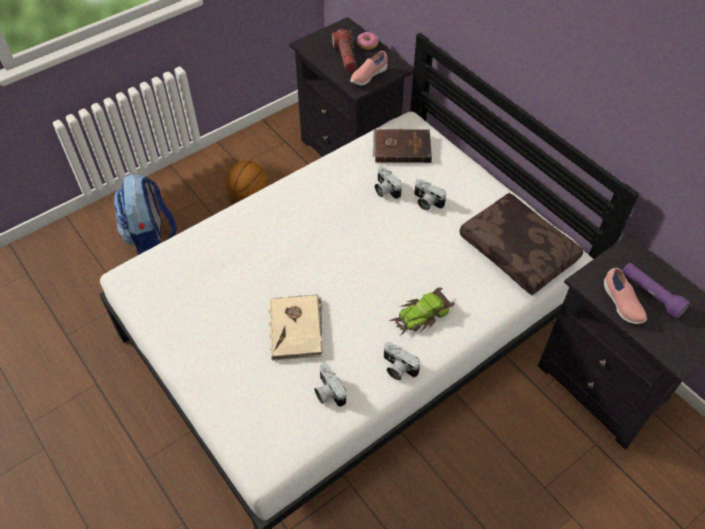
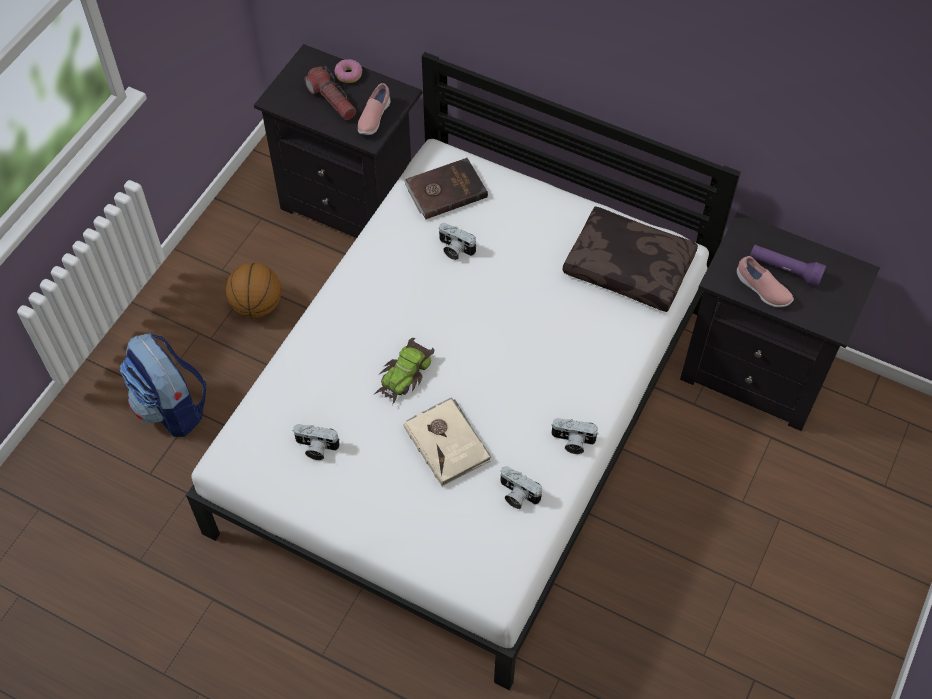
camera: 25 degrees left, 5 degrees up
toy car [390,287,454,335] -> toy car moved to [375,338,434,405]
camera [414,179,446,211] -> camera moved to [293,424,340,460]

